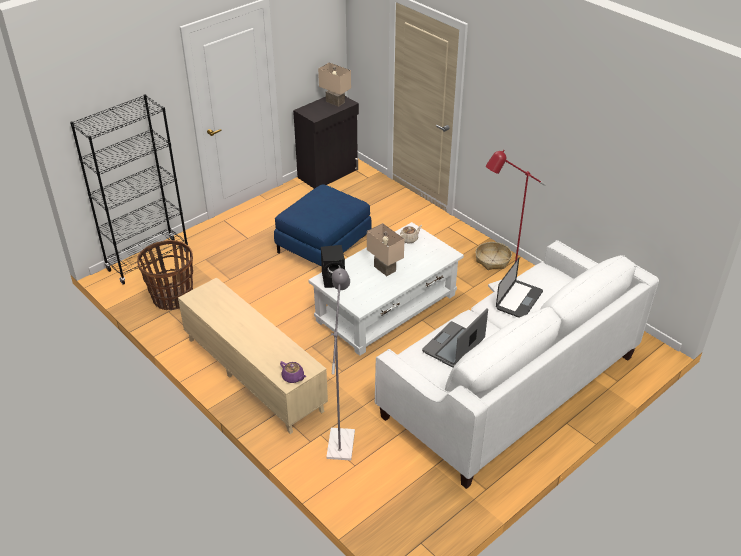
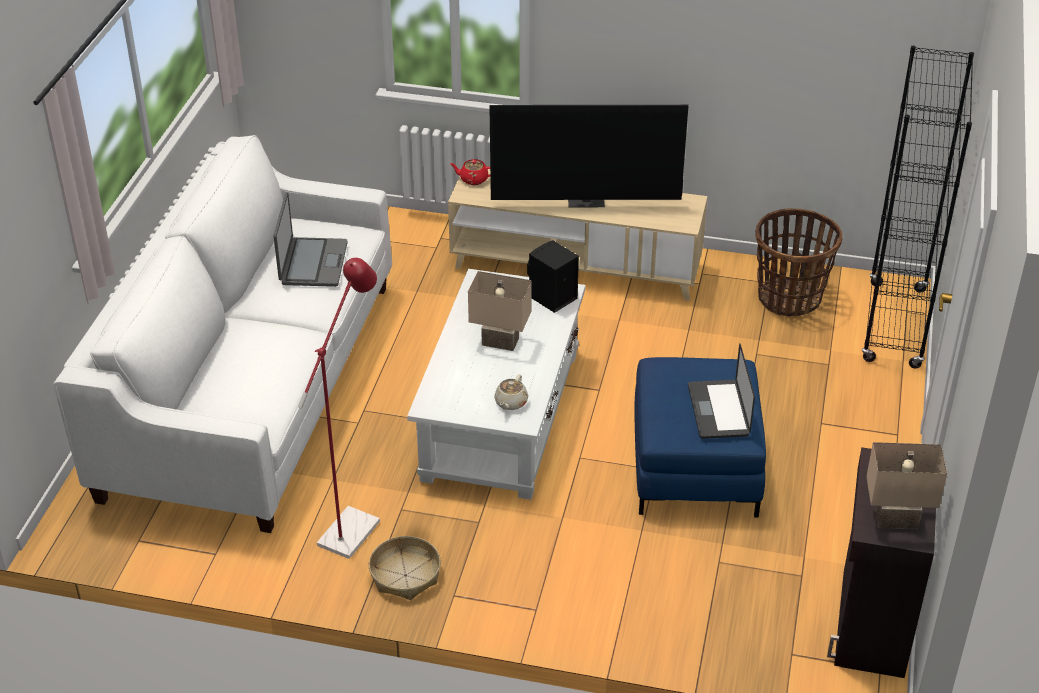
camera: 145 degrees right, 0 degrees up
purple teapot [280,361,306,383] -> red teapot [450,159,490,185]
grey floor lamp [326,268,355,460] -> none
laptop [496,258,543,318] -> laptop moved to [688,343,755,439]
none -> television [489,105,689,207]

